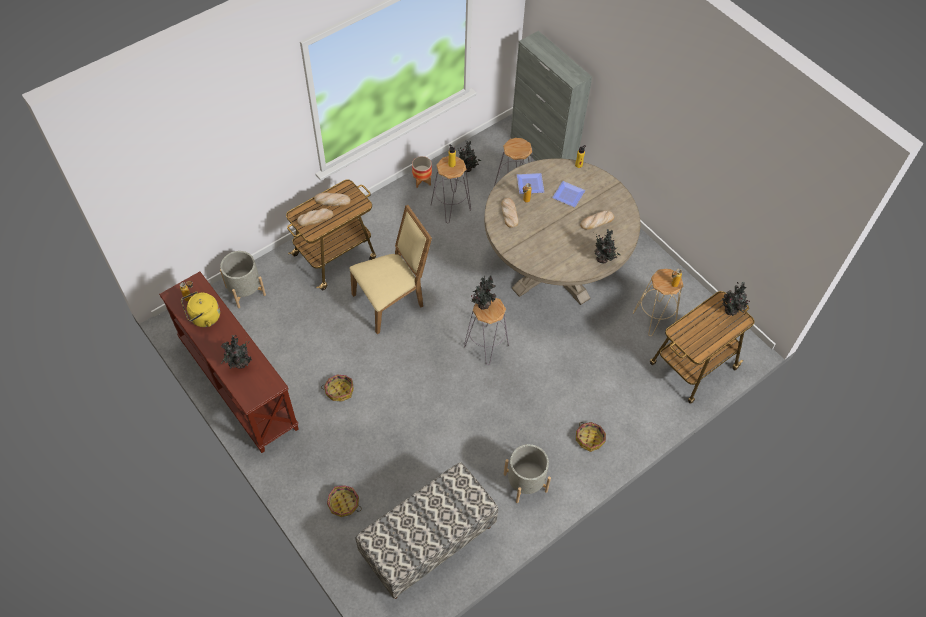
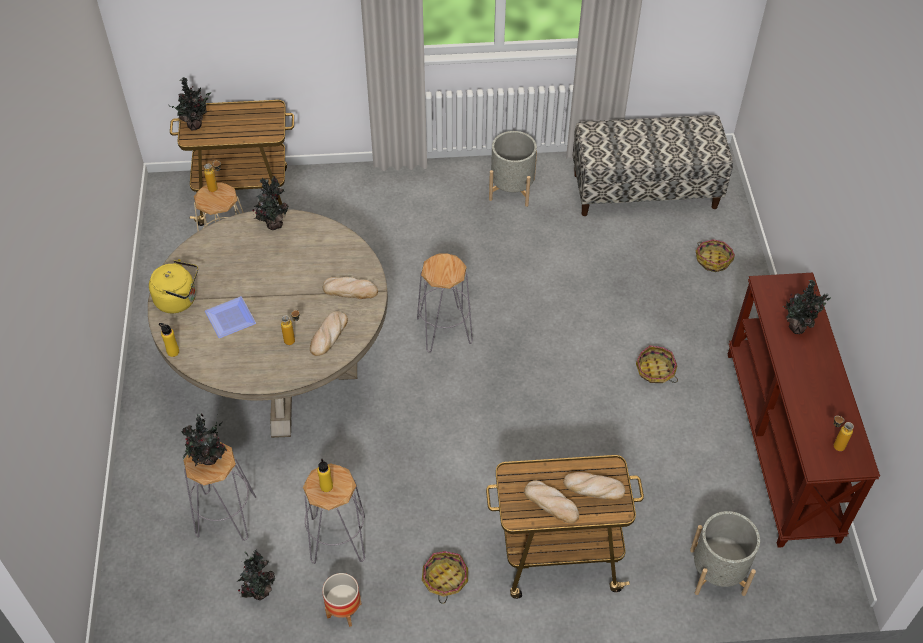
camera: 145 degrees left, 5 degrees down
yellow kettle [181,291,220,327] -> yellow kettle moved to [149,259,198,313]
beige chair [349,204,432,334] -> none
potted plant [471,275,496,310] -> potted plant moved to [181,413,227,466]
grey cabinet [510,31,592,161] -> none
plate [517,173,544,194] -> none
basket [576,422,606,452] -> basket moved to [422,551,468,604]
bread [580,210,614,230] -> bread moved to [323,277,378,299]

